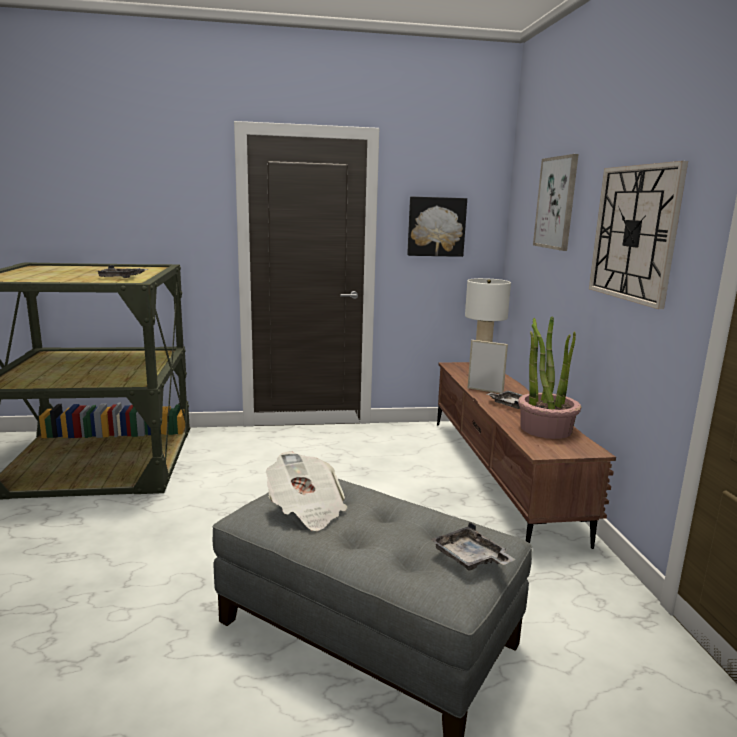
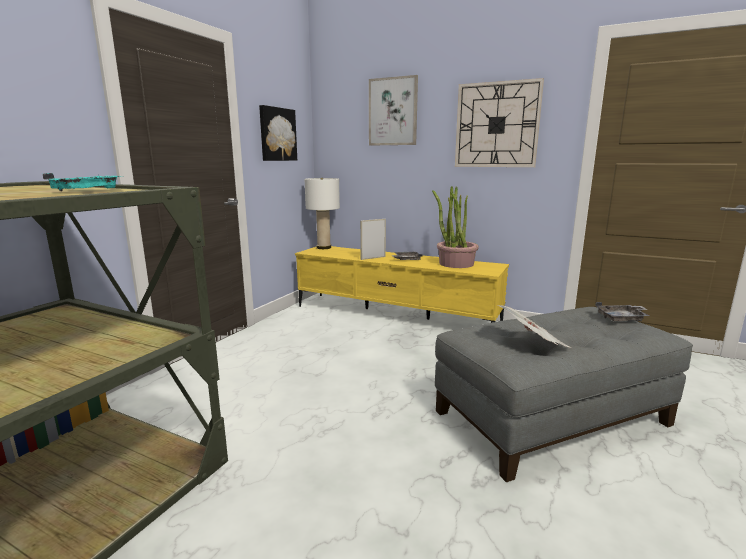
camera: 55 degrees left, 0 degrees up
grey tray [98,265,148,278] -> turquoise tray [43,173,121,191]
brown tv stand [437,362,616,549] -> yellow tv stand [295,246,509,323]

